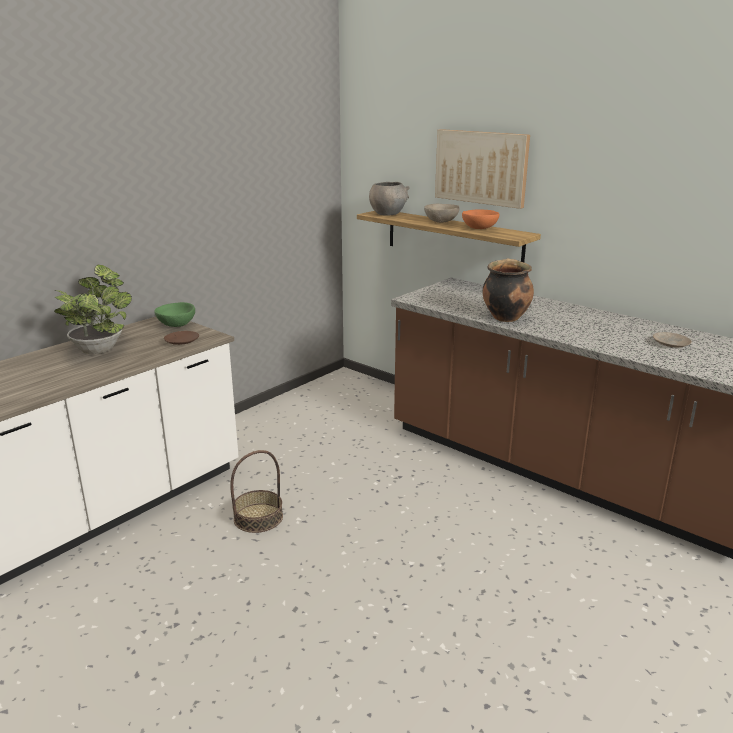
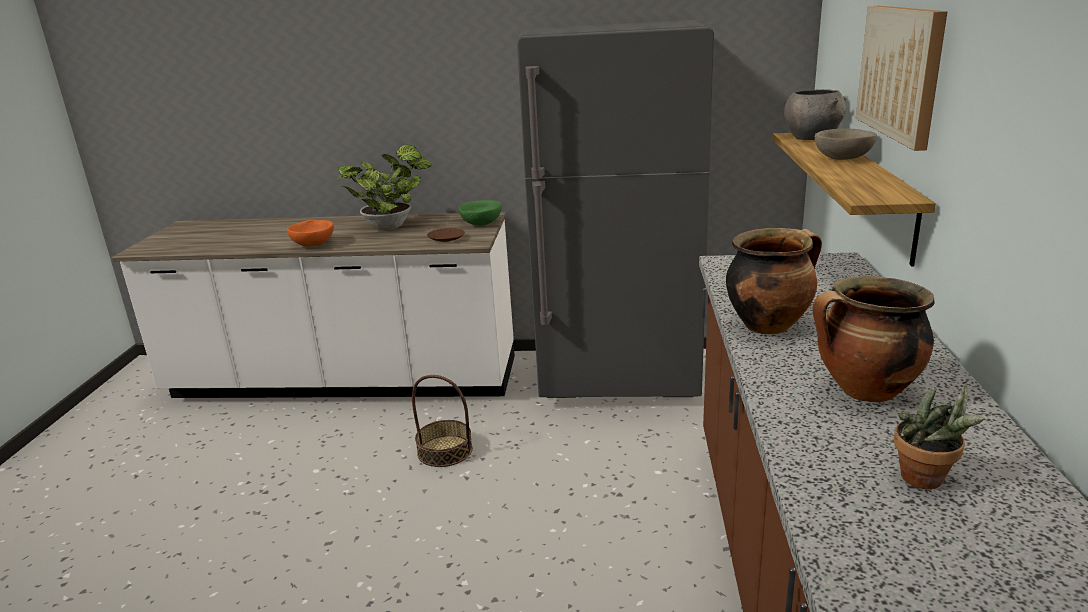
camera: 55 degrees right, 0 degrees up
orange bowl [462,209,500,229] -> orange bowl moved to [287,220,334,247]
beige plate [653,332,692,347] -> potted plant [894,384,984,489]
none -> grey fridge [517,20,714,398]
none -> cooking pot [813,276,934,402]

